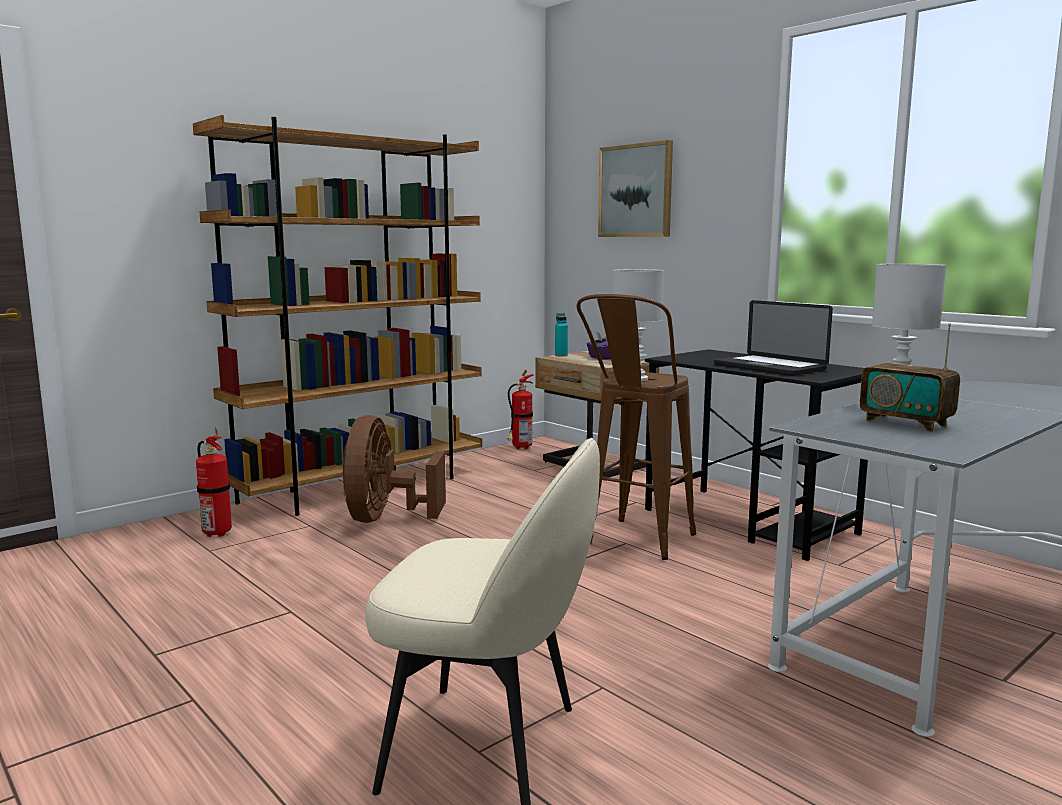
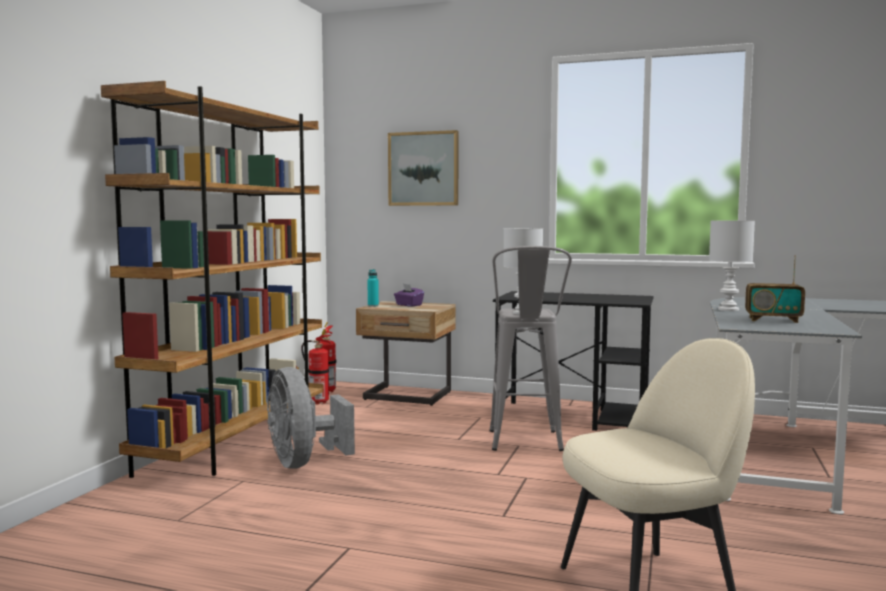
camera: 30 degrees left, 5 degrees down
fire extinguisher [196,428,232,537] -> fire extinguisher moved to [301,329,331,404]
brown fan [342,415,446,523] -> grey fan [267,367,355,469]
brown stool [577,294,696,560] -> grey stool [490,246,572,451]
laptop [714,300,833,376] -> none

